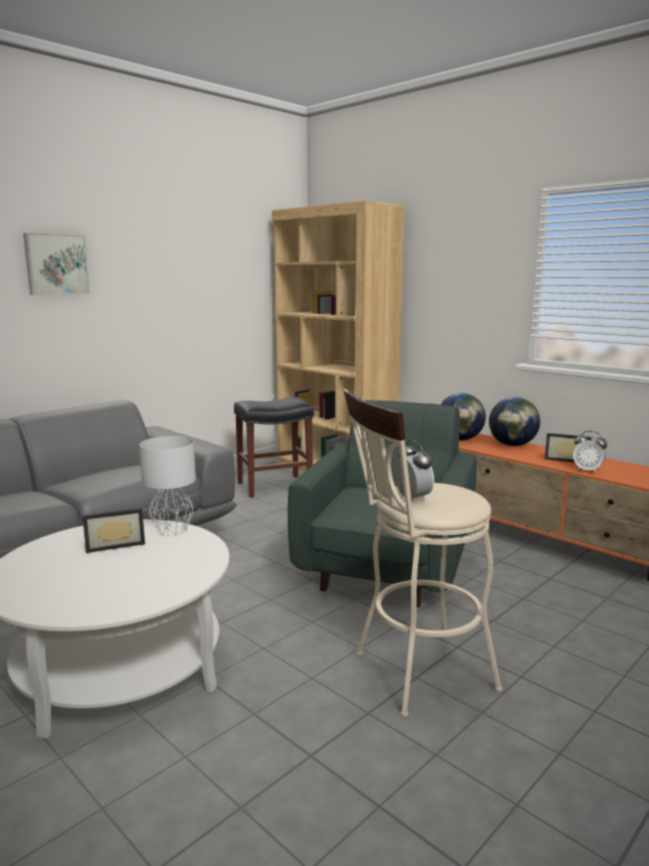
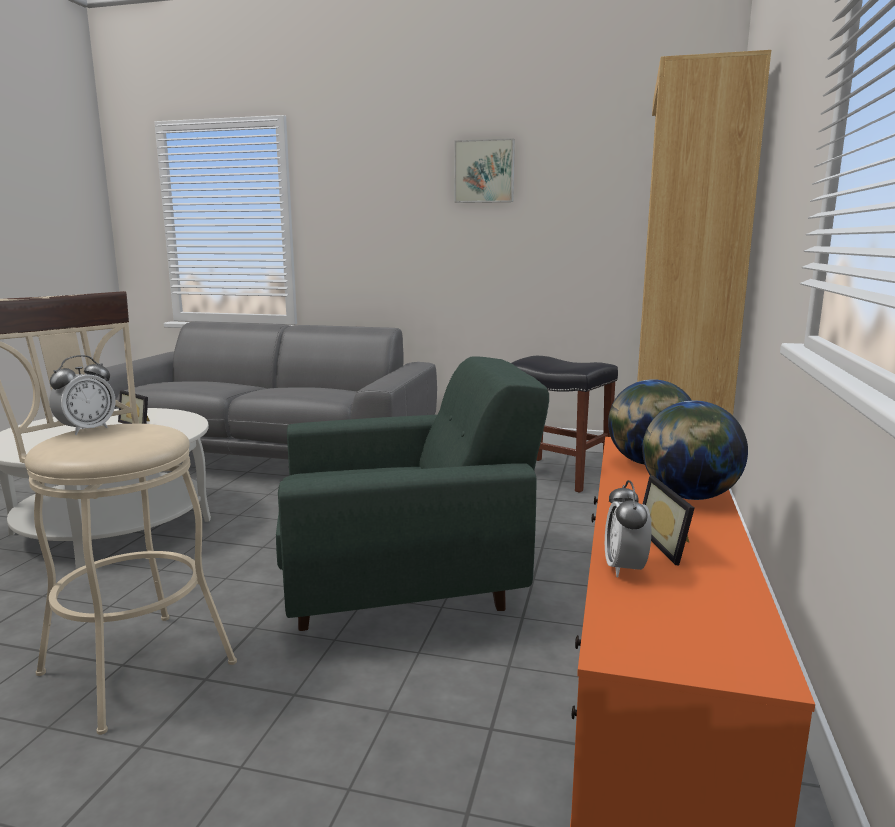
camera: 60 degrees right, 0 degrees up
picture [23,233,90,295] -> picture moved to [454,138,515,203]
grey table lamp [139,436,196,536] -> none

